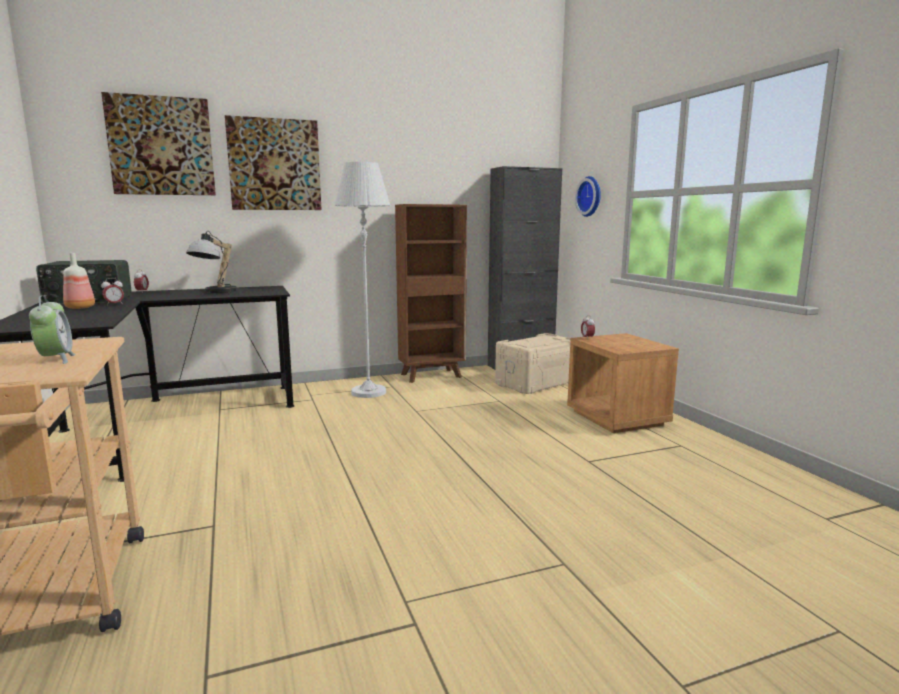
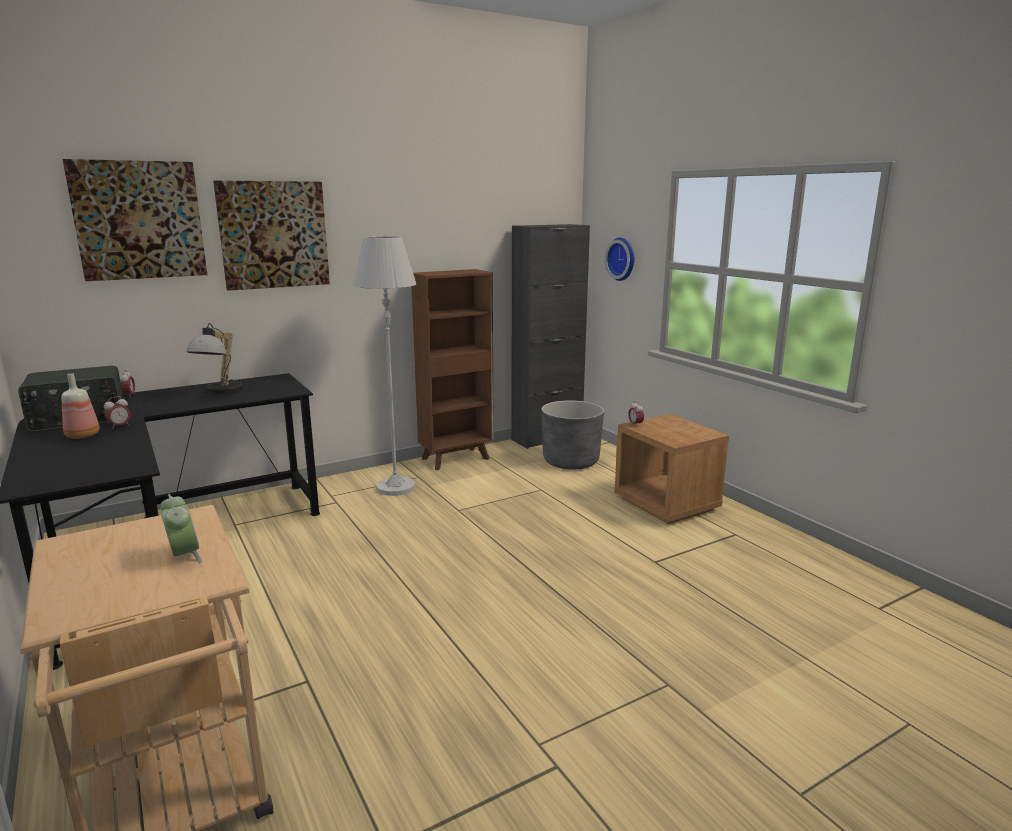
camera: 10 degrees left, 5 degrees up
beige storage box [495,333,571,394] -> grey planter [541,400,604,469]

